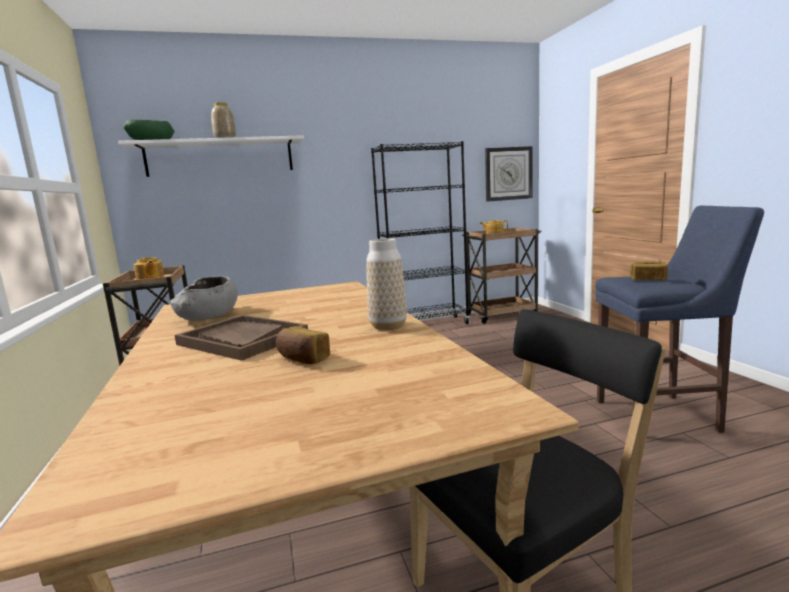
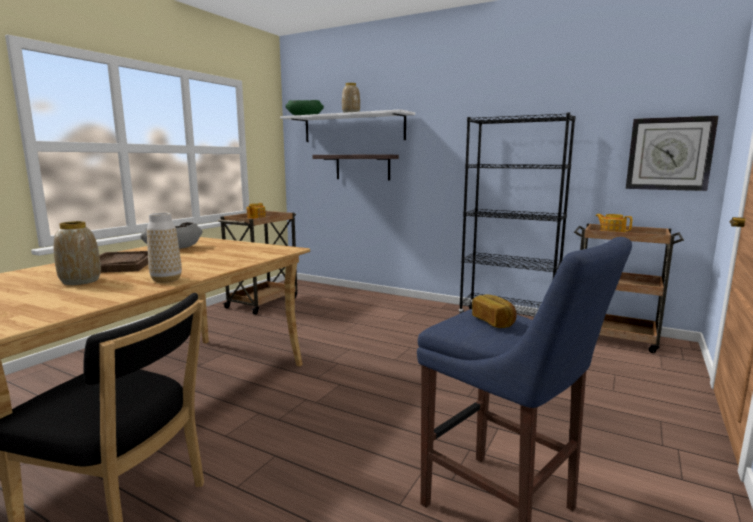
camera: 45 degrees right, 0 degrees up
bread [276,326,330,364] -> vase [54,221,101,285]
none -> shelf [312,154,399,181]

